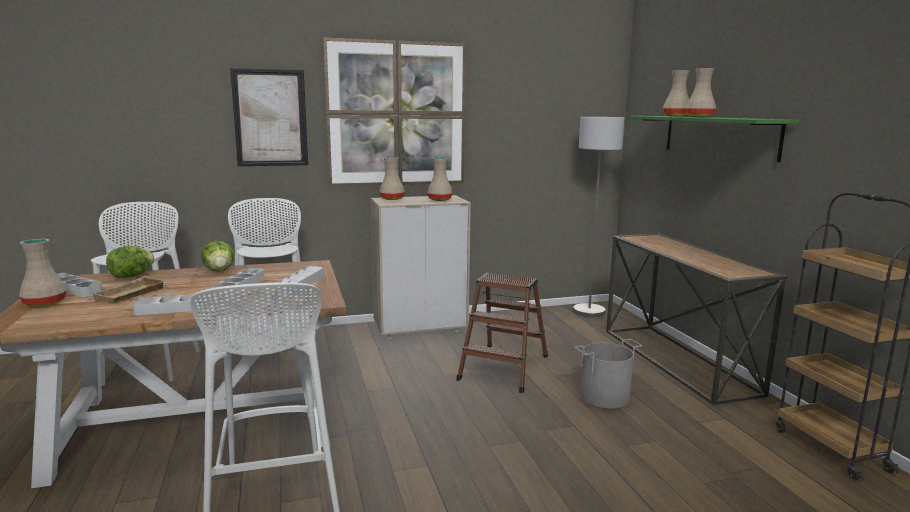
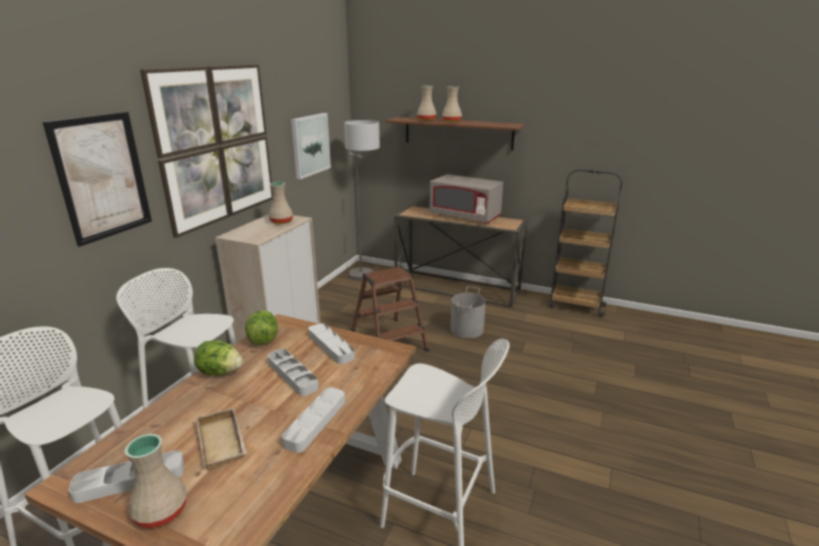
camera: 50 degrees left, 10 degrees up
lettuce [106,246,154,278] -> lettuce moved to [245,310,278,345]
beige vase [379,157,405,200] -> none
green shelf [630,116,799,162] -> brown shelf [386,117,525,150]
none -> picture [291,113,331,179]
none -> grey microwave [429,174,503,223]

